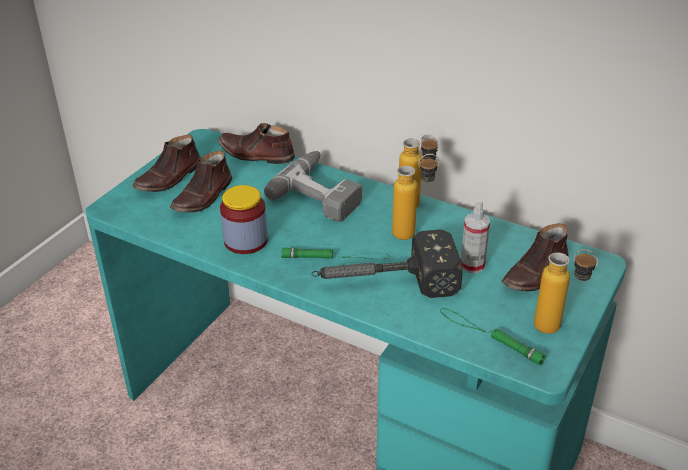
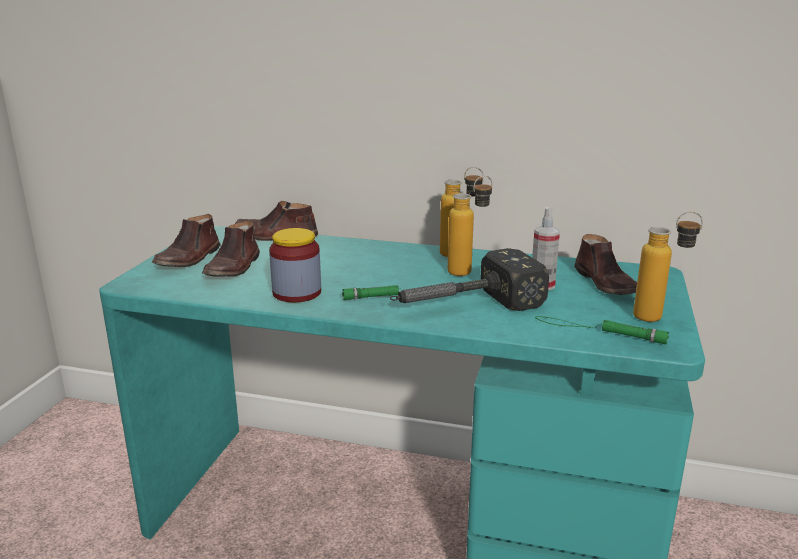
camera: 15 degrees left, 15 degrees down
power drill [264,151,362,222] -> none
brown shoe [502,223,568,292] -> brown shoe turned 45 degrees counterclockwise [574,234,637,295]

